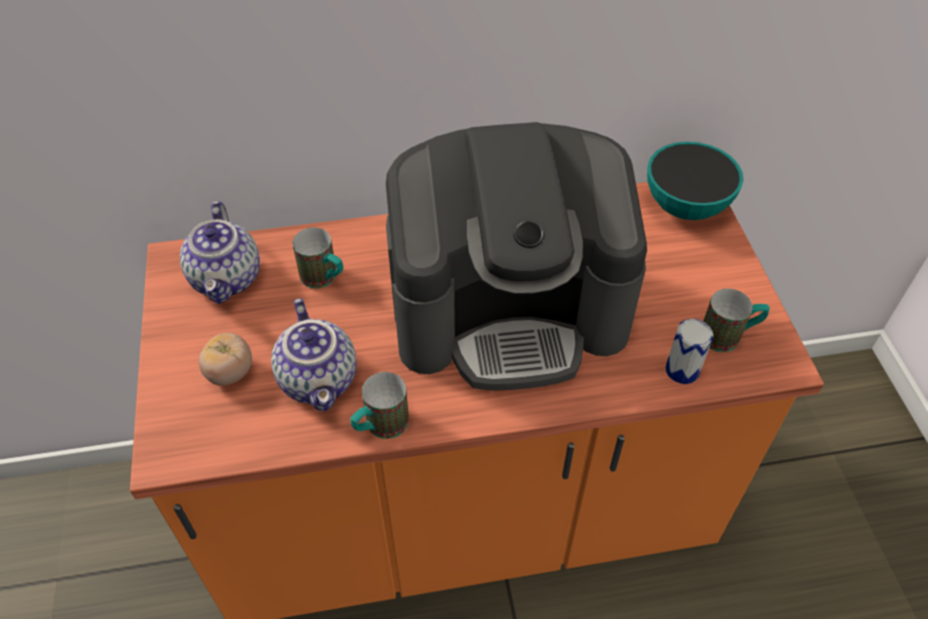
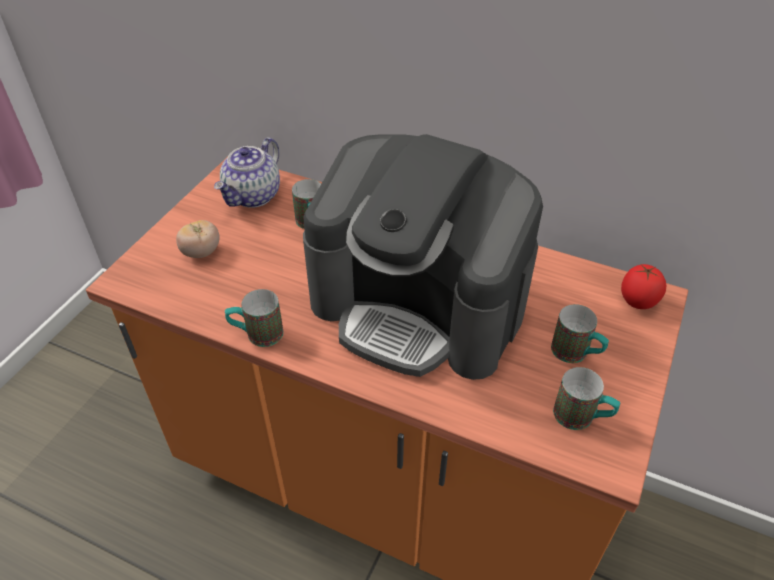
camera: 35 degrees right, 5 degrees down
teapot [271,298,357,411] -> none
bowl [647,142,743,220] -> tomato [621,264,666,309]
can [666,319,713,384] -> none
none -> mug [551,304,609,363]

